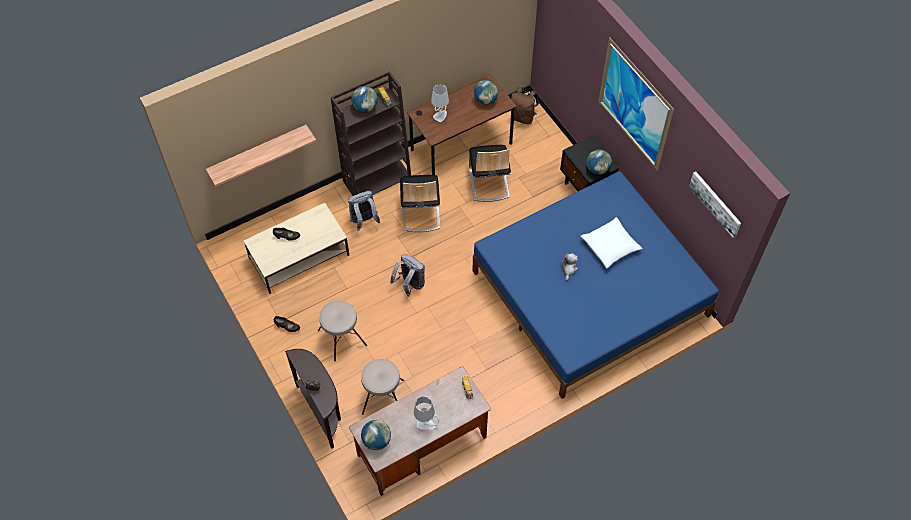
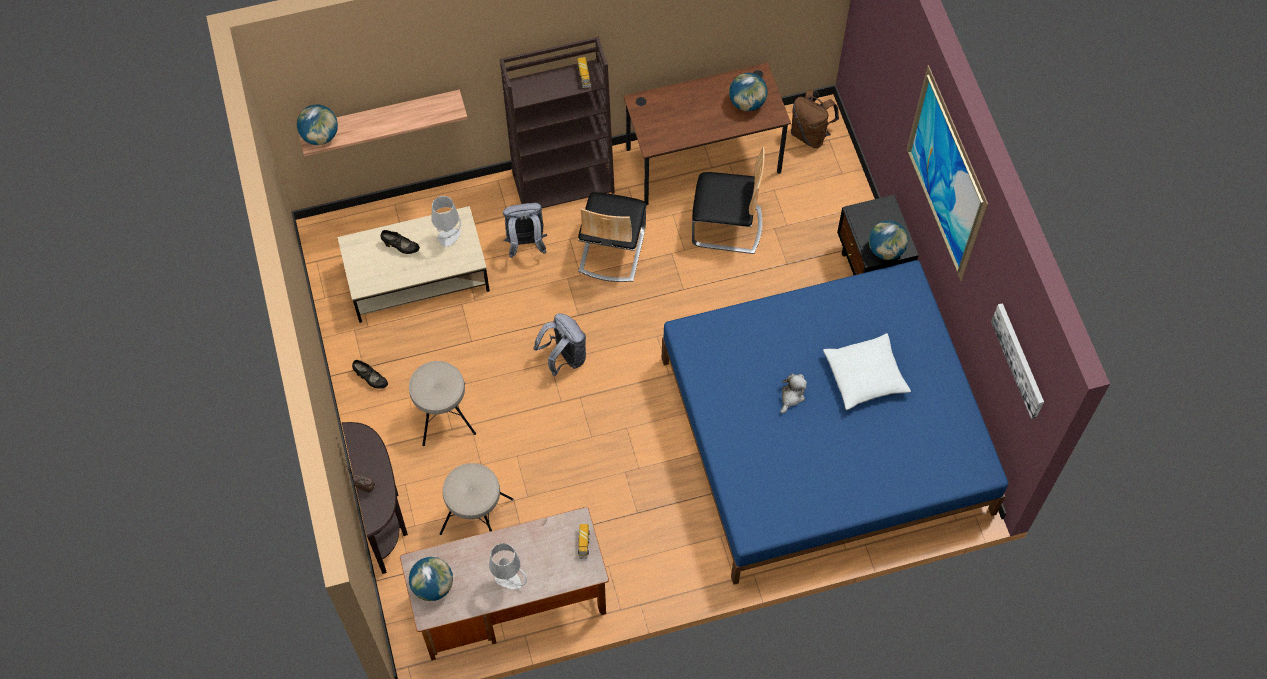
camera: 15 degrees right, 5 degrees up
globe [351,86,378,112] -> globe moved to [297,105,338,145]
grey table lamp [431,84,449,122] -> grey table lamp moved to [431,196,461,247]
chair [469,145,511,202] -> chair turned 90 degrees counterclockwise [692,147,764,254]

